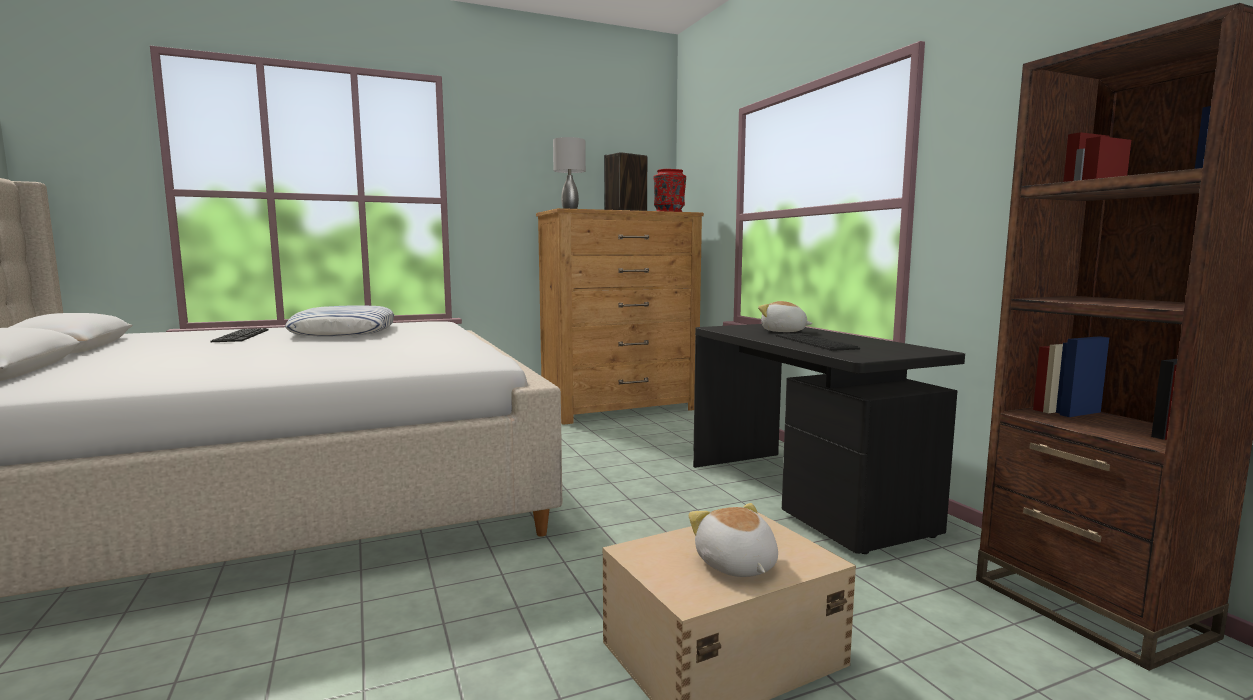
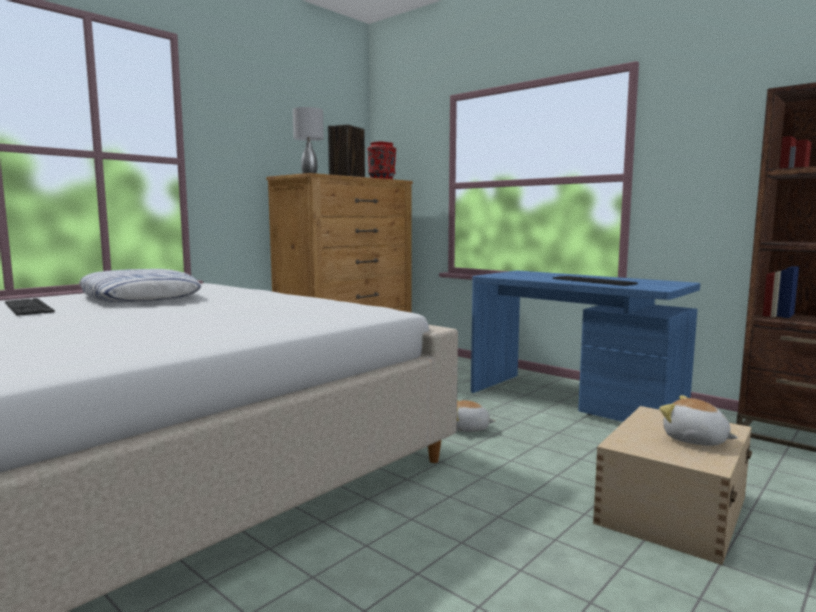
camera: 25 degrees left, 0 degrees up
black desk [693,324,965,554] -> blue desk [471,271,700,422]
plush toy [758,301,813,332] -> plush toy moved to [457,400,496,432]

